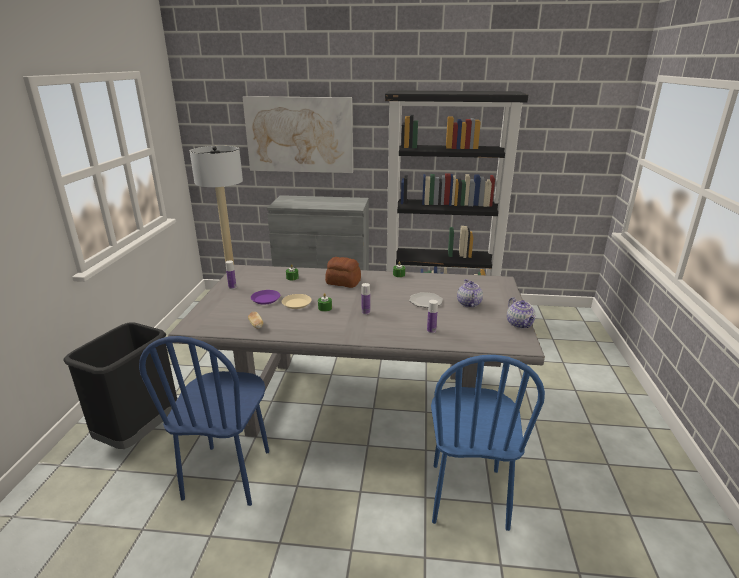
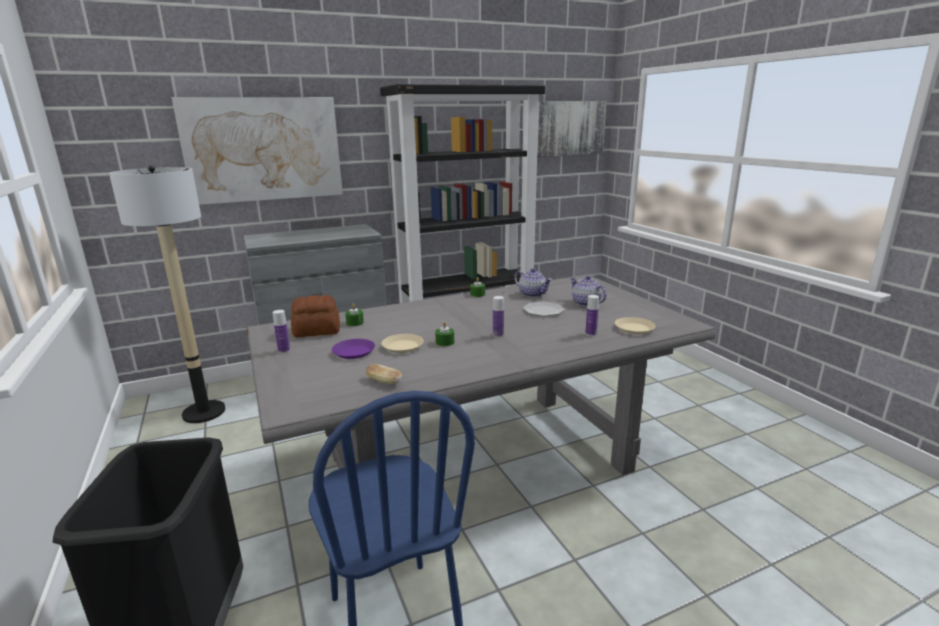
camera: 30 degrees left, 5 degrees down
bread [325,257,361,288] -> bread moved to [291,295,340,337]
blue chair [431,355,545,531] -> none
teapot [507,297,536,329] -> teapot moved to [514,268,552,297]
none -> picture [537,101,606,157]
none -> beige plate [615,317,655,335]

